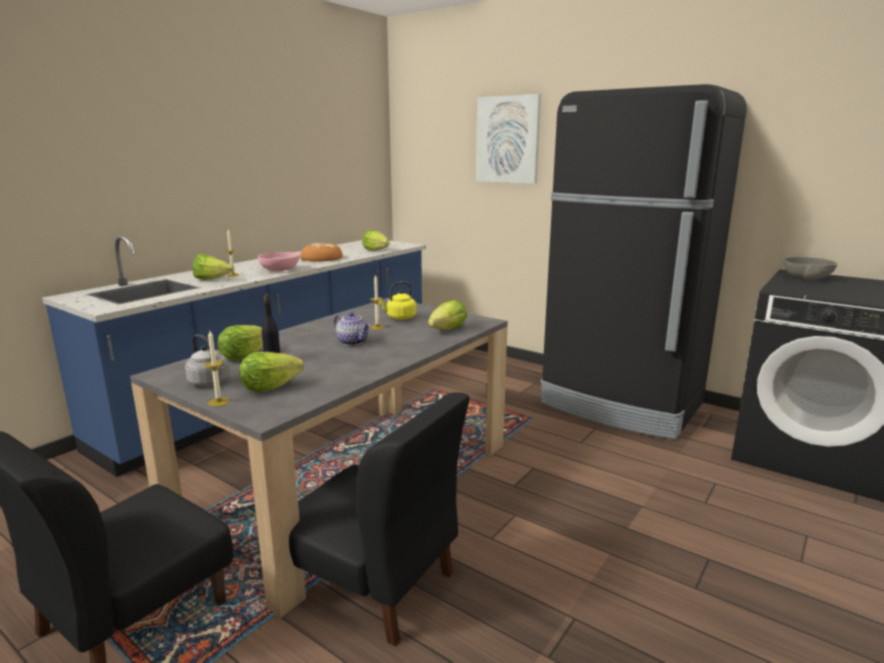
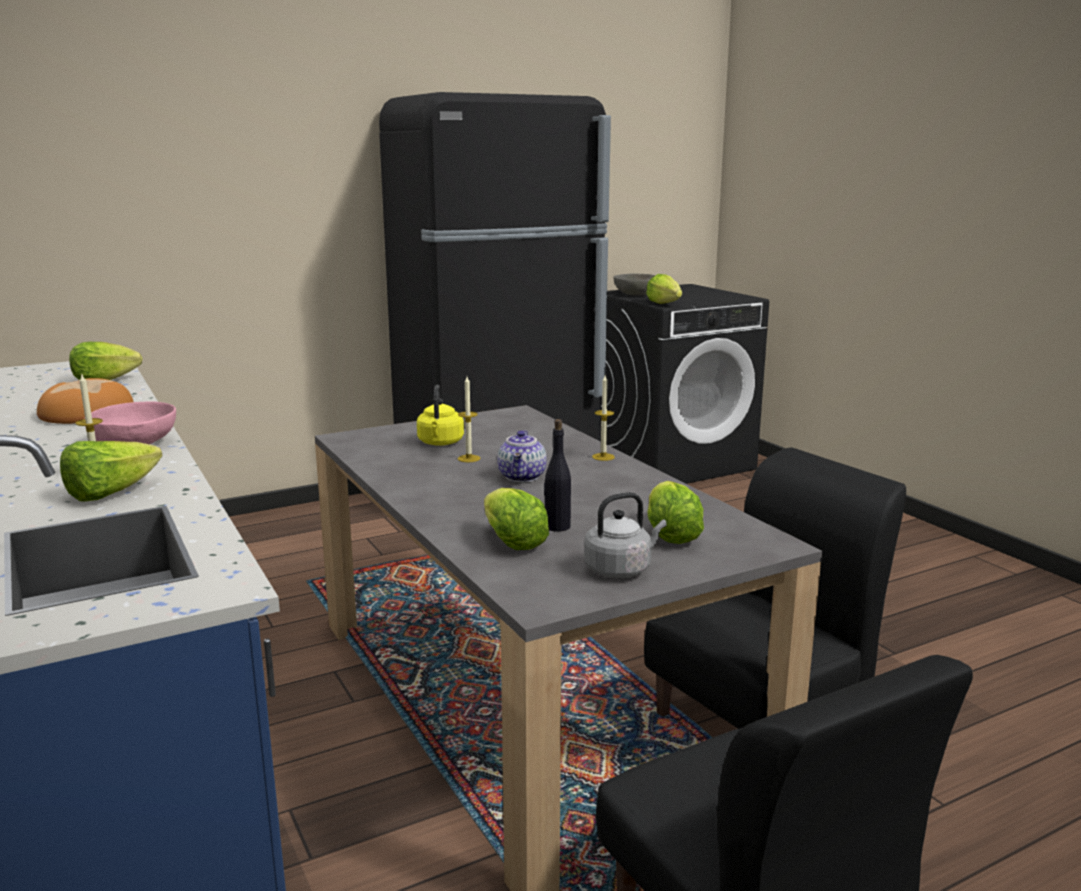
camera: 65 degrees left, 0 degrees up
candle [205,331,230,407] -> candle moved to [592,375,615,461]
teapot [334,312,370,346] -> teapot turned 120 degrees clockwise [497,430,547,482]
lettuce [428,300,467,329] -> lettuce moved to [646,274,682,304]
picture [476,94,541,184] -> none

